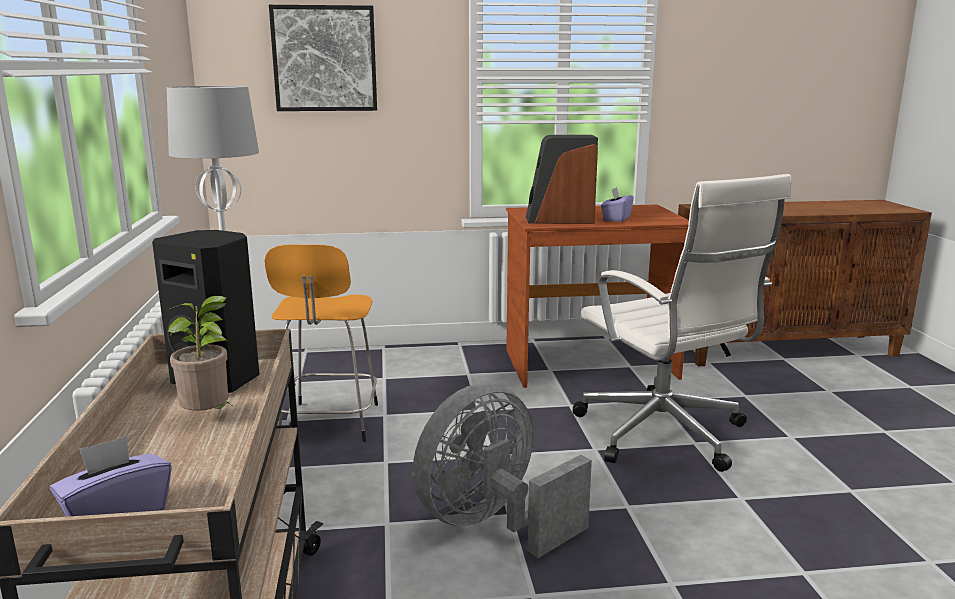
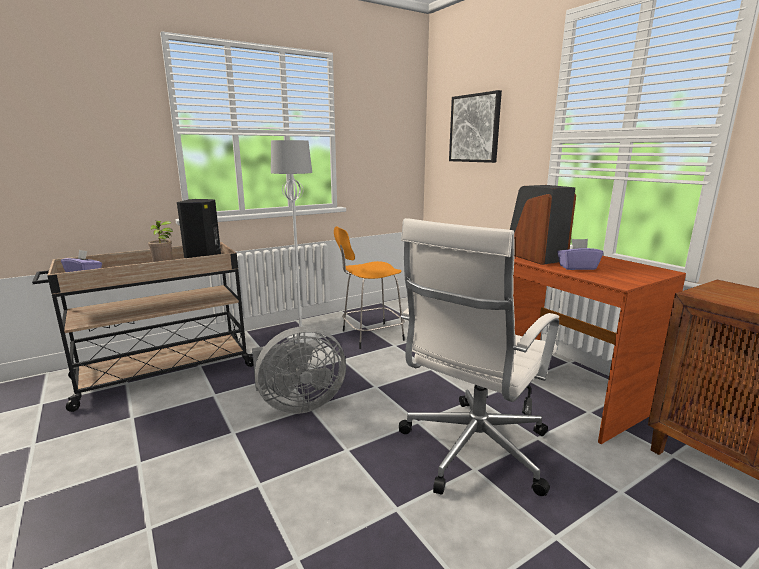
camera: 65 degrees right, 0 degrees up
grey fan [413,384,592,558] -> grey fan turned 135 degrees clockwise [252,326,346,414]

